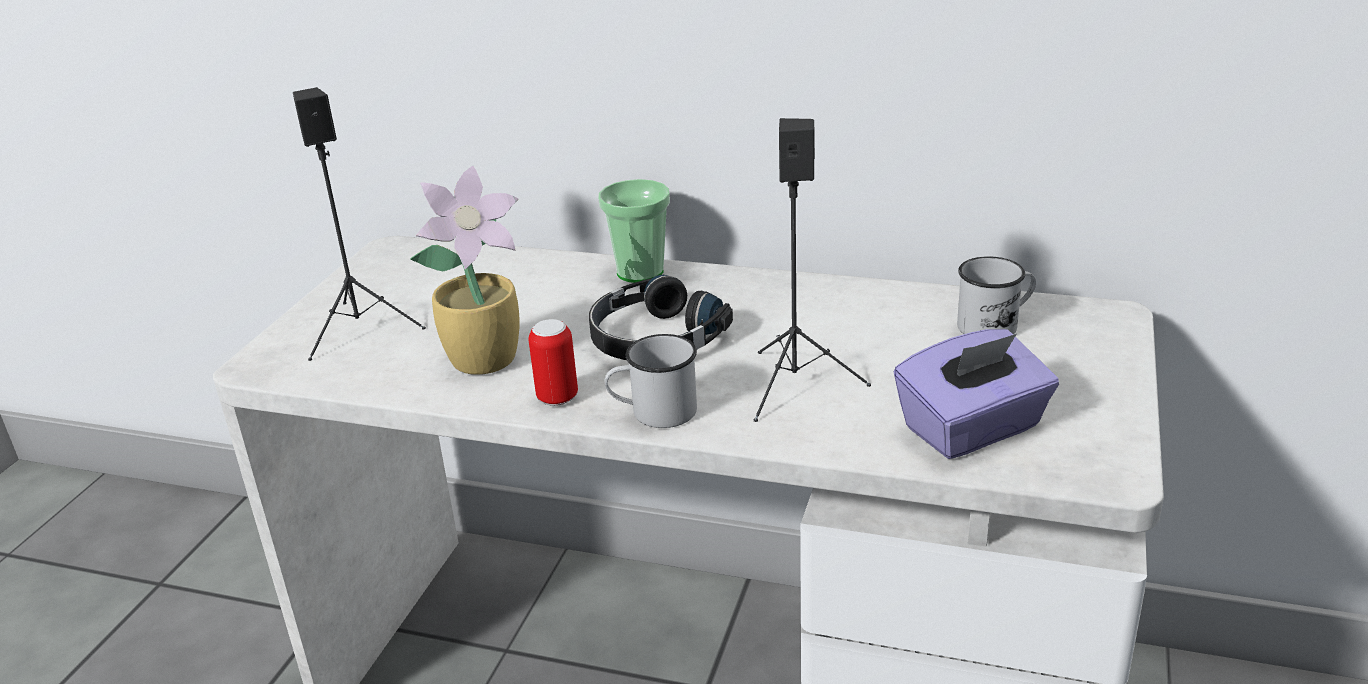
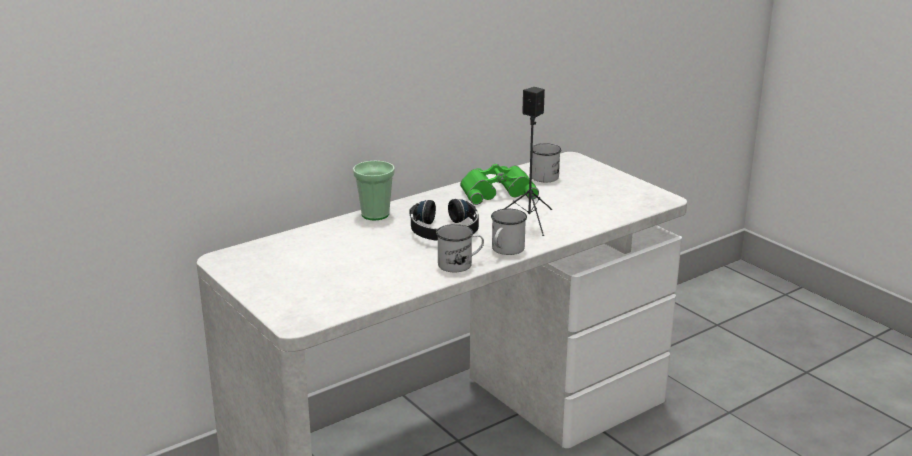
camera: 55 degrees left, 5 degrees down
black speaker [293,87,426,361] -> none
potted plant [410,166,519,375] -> none
can [528,319,578,406] -> white mug [436,224,484,272]
purple tissue box [894,329,1059,459] -> none
none -> green binoculars [460,164,539,205]

